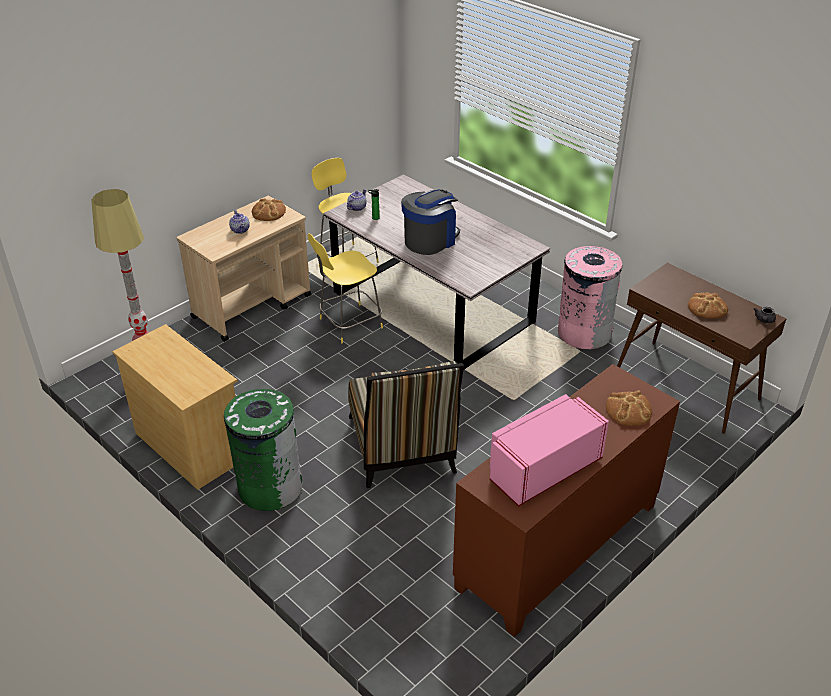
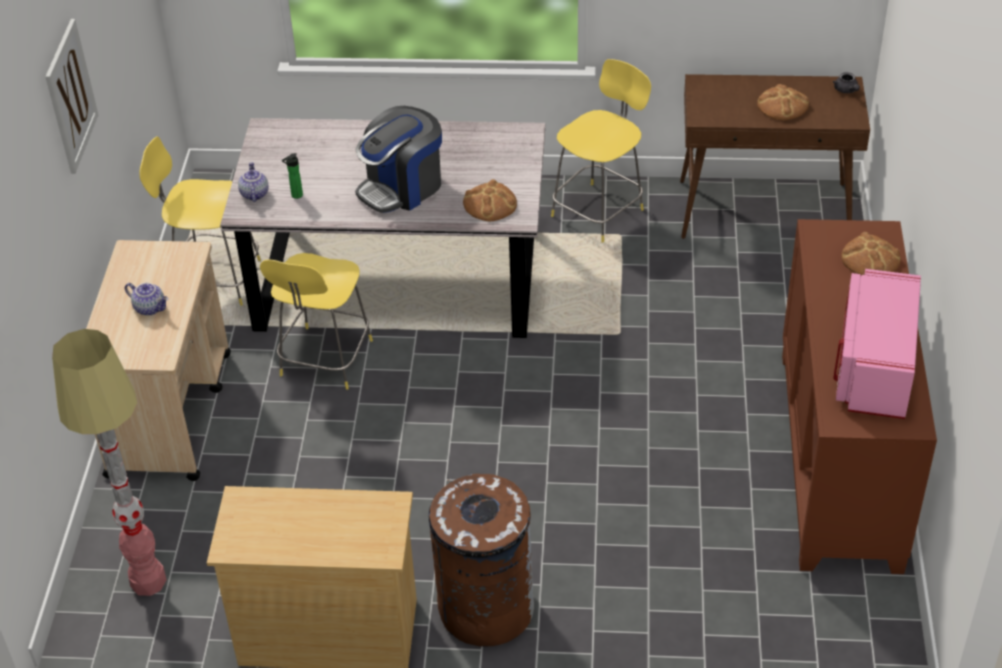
camera: 40 degrees left, 5 degrees up
green trash can [224,387,303,511] -> brown trash can [429,474,534,647]
bread [252,198,286,221] -> bread moved to [463,179,517,221]
chair [348,361,464,488] -> none
coffee machine [401,190,460,255] -> coffee machine turned 135 degrees counterclockwise [355,106,442,213]
pink trash can [558,246,622,349] -> yellow stool [551,59,651,243]
none -> picture [45,19,98,174]

